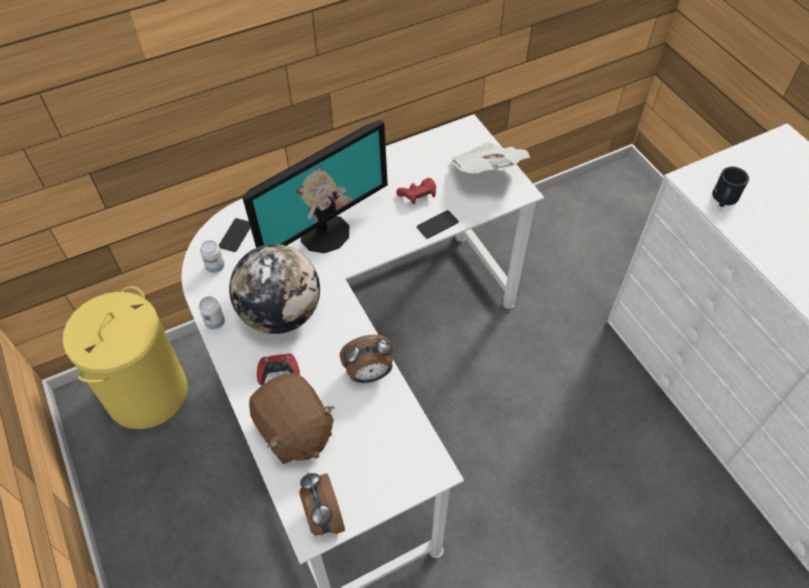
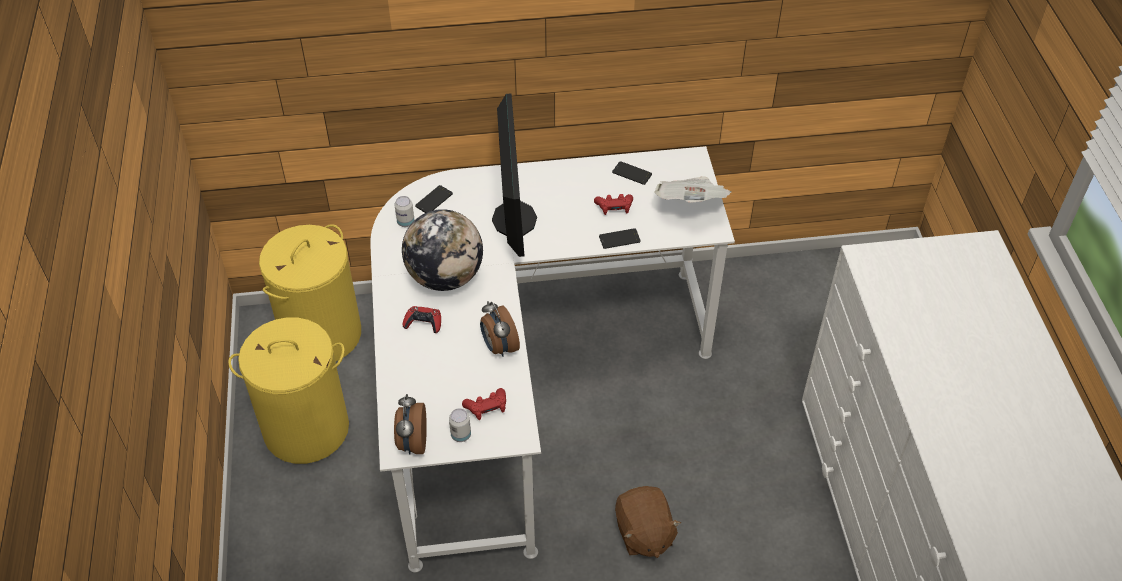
camera: 20 degrees right, 5 degrees down
can [199,296,225,329] -> can moved to [449,408,471,442]
monitor [242,120,388,253] -> monitor turned 75 degrees counterclockwise [492,93,537,257]
brown plush toy [249,373,335,464] -> brown plush toy moved to [615,486,681,558]
alarm clock [340,335,393,383] -> alarm clock turned 60 degrees clockwise [480,301,520,357]
black mug [712,167,749,207] -> none
none -> yellow laundry basket [228,317,349,464]
none -> red game controller [462,388,506,420]
none -> phone [612,161,652,185]

